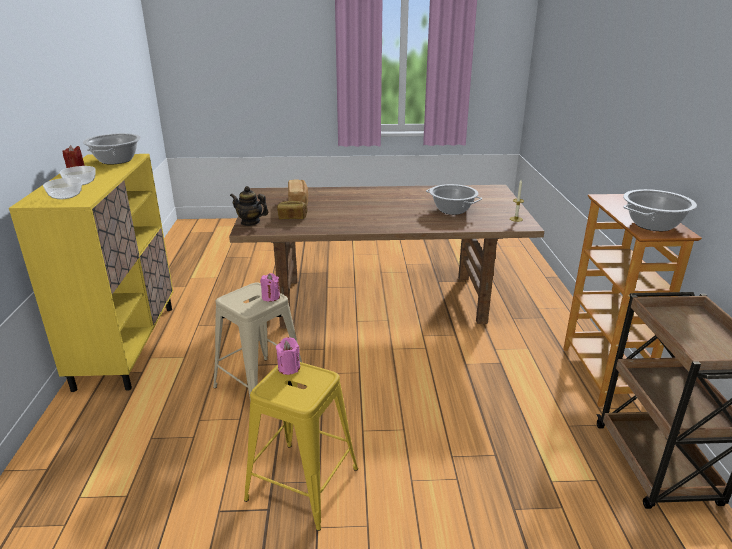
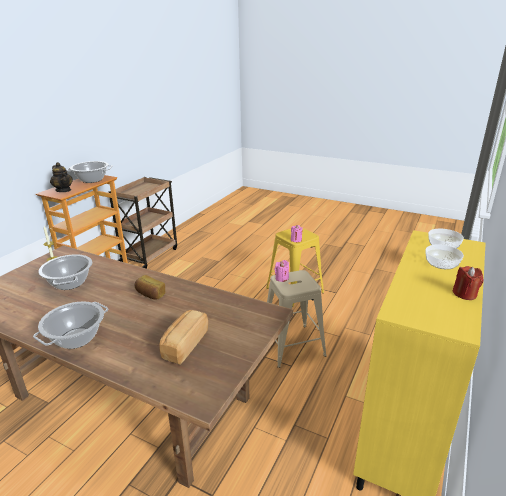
camera: 150 degrees left, 0 degrees up
cooking pot [83,133,141,164] -> cooking pot moved to [33,301,109,349]
teapot [230,186,268,226] -> teapot moved to [50,162,73,192]
bread [277,201,307,219] -> bread moved to [135,275,165,300]

